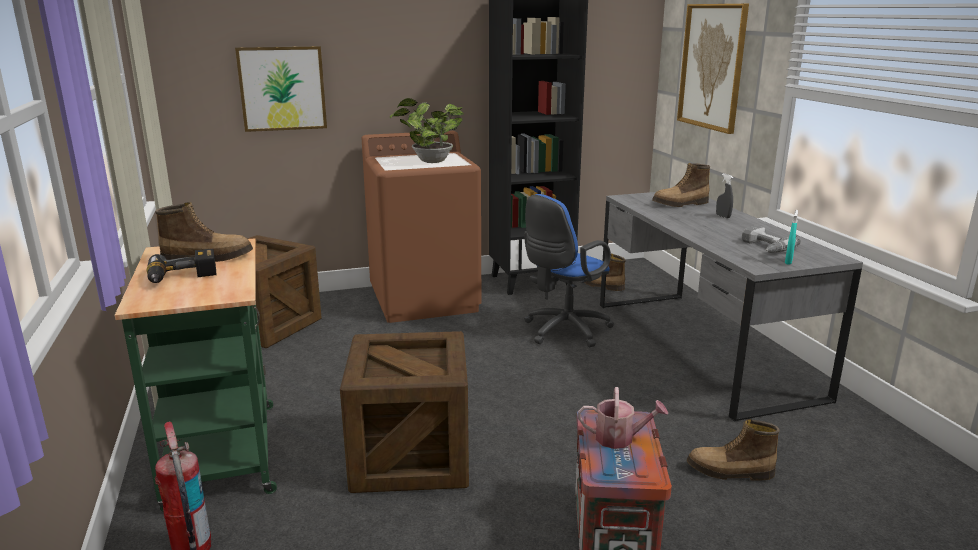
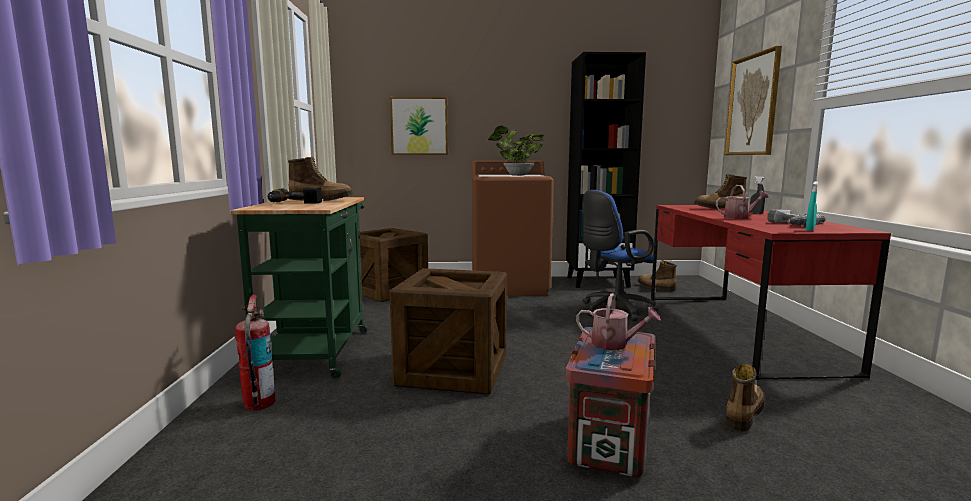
camera: 15 degrees right, 10 degrees down
grey desk [600,192,863,422] -> red desk [651,205,891,380]
boot [687,419,780,481] -> boot turned 105 degrees clockwise [725,364,764,432]
none -> watering can [716,185,768,219]

